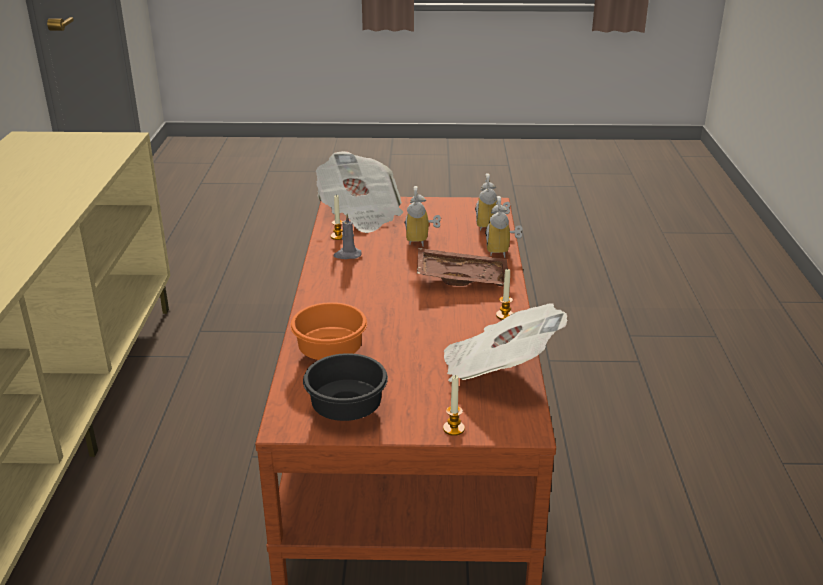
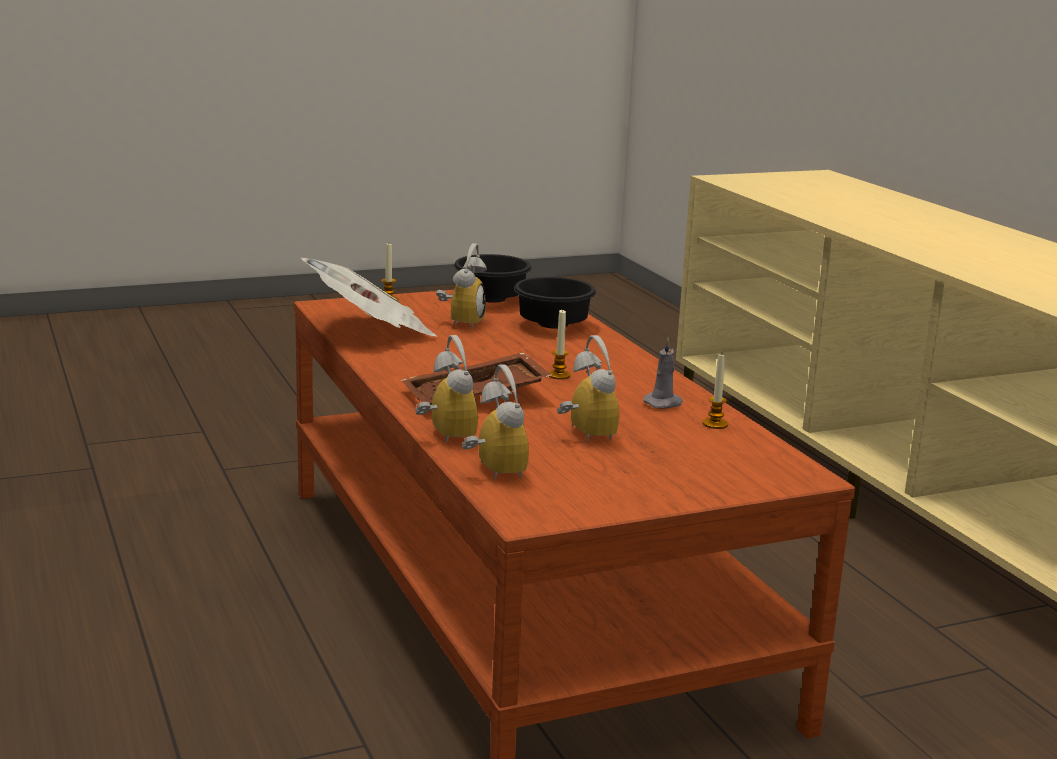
camera: 155 degrees right, 10 degrees down
orange bowl [290,302,367,360] -> black bowl [514,277,596,329]
newspaper [316,151,403,233] -> none
candle [496,269,513,320] -> candle moved to [549,309,571,379]
none -> alarm clock [436,243,487,329]

